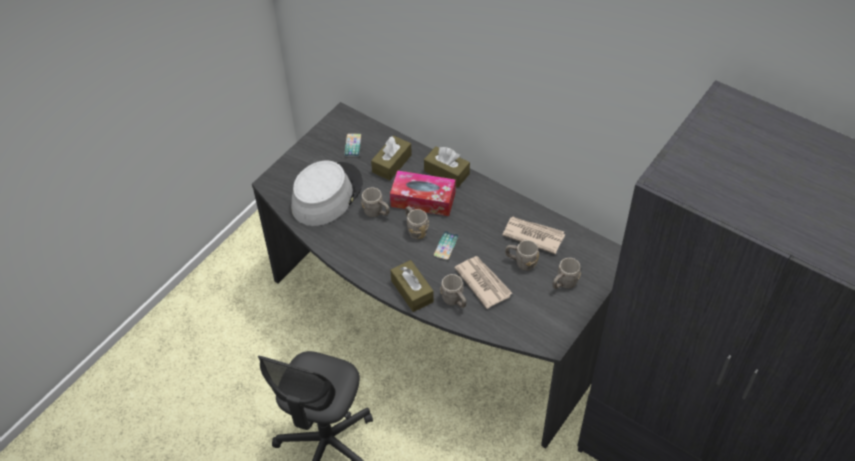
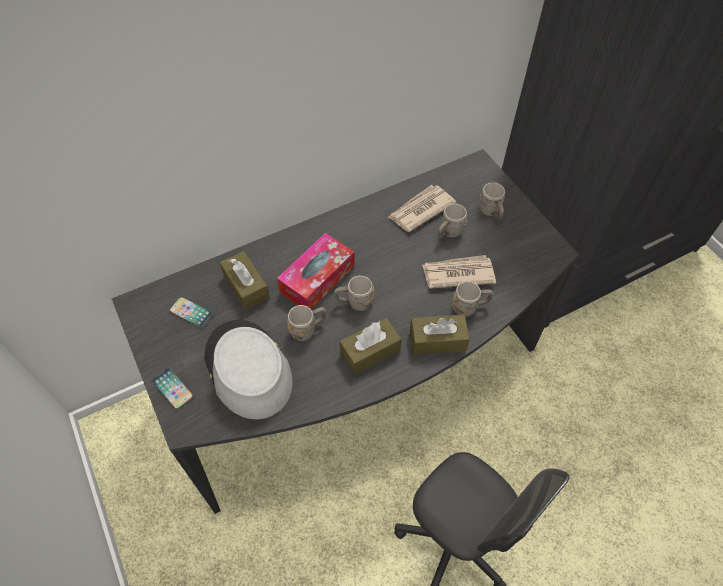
camera: 65 degrees left, 5 degrees up
brown tissue box [424,146,470,187] -> brown tissue box moved to [340,318,402,374]
phone [433,231,459,261] -> phone moved to [152,368,194,410]

